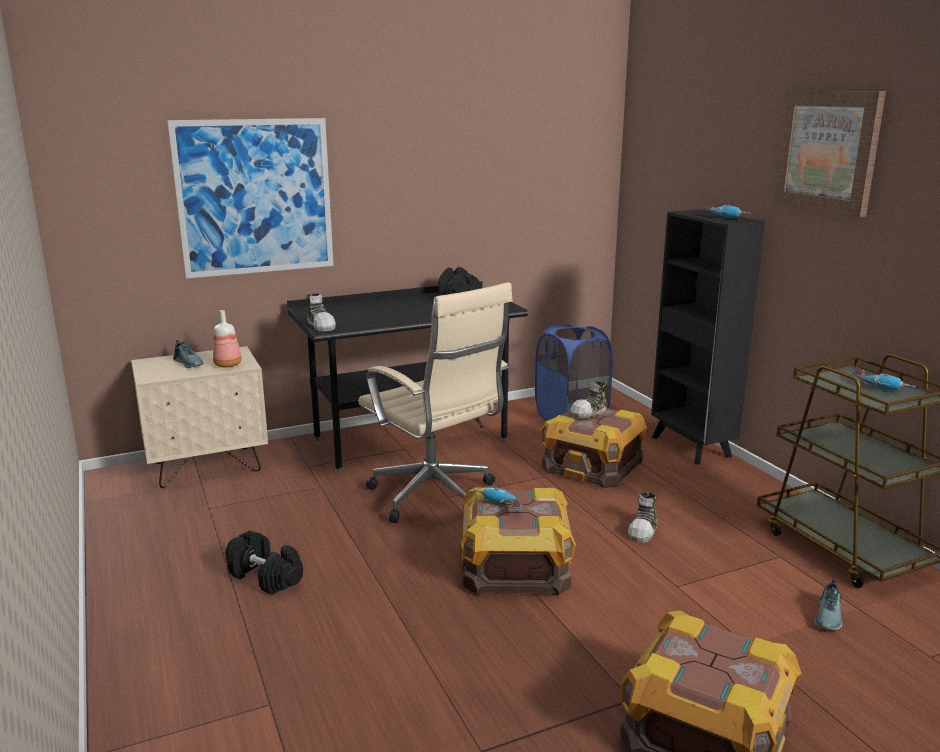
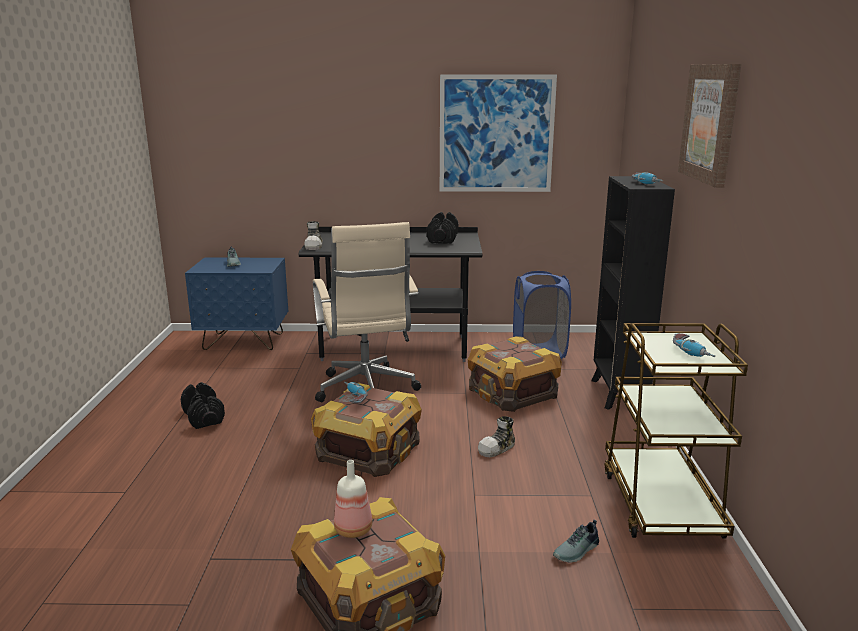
camera: 25 degrees right, 0 degrees up
beige nightstand [131,346,268,488] -> blue nightstand [185,257,288,350]
picture [167,118,334,279] -> picture moved to [440,74,557,192]
bottle [213,310,242,367] -> bottle moved to [334,460,372,538]
shoe [571,381,607,419] -> none

